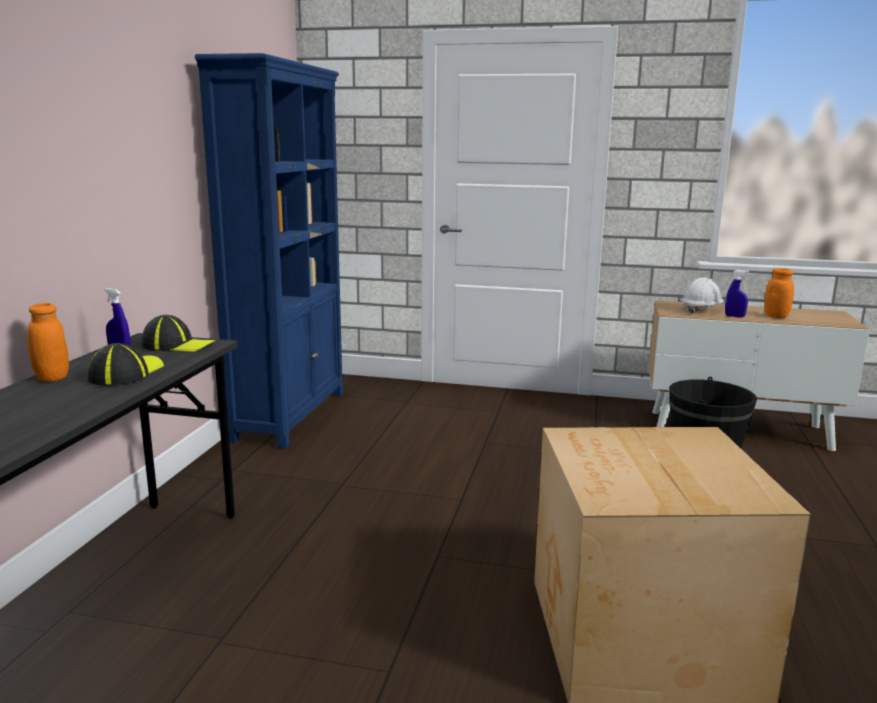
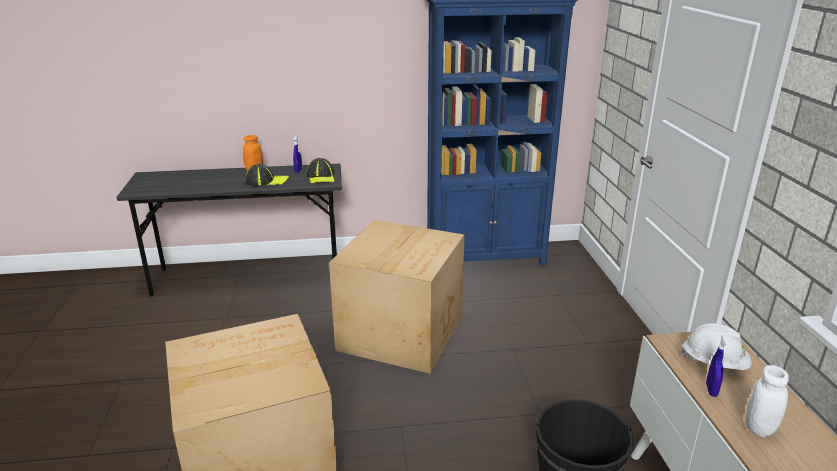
camera: 70 degrees right, 10 degrees up
orange jar [765,268,794,318] -> white jar [745,365,789,437]
none -> cardboard box [329,220,465,373]

